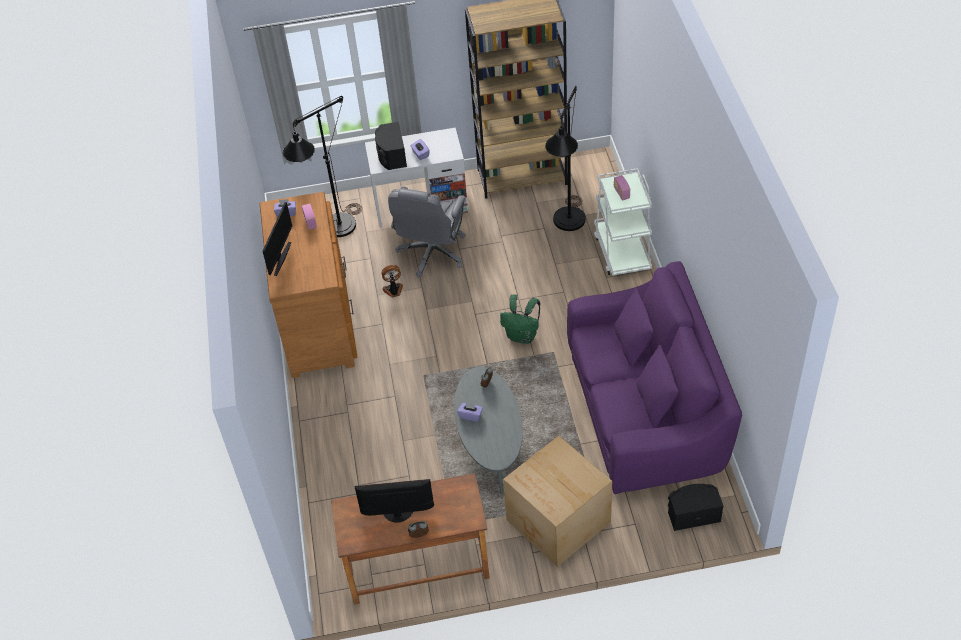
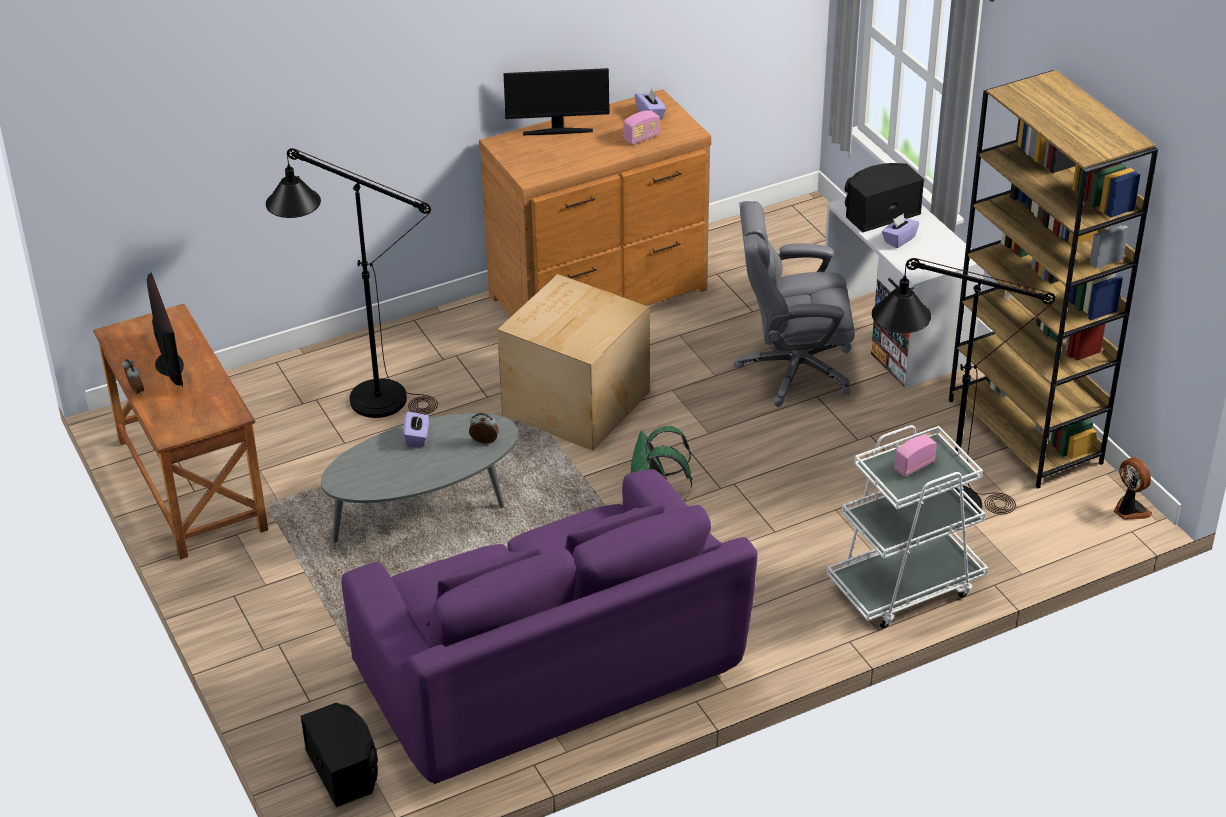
camera: 70 degrees right, 10 degrees down
black floor lamp [283,96,362,237] -> black floor lamp moved to [266,148,438,418]
fan [381,265,403,297] -> fan moved to [1113,457,1152,520]
cardboard box [503,436,612,567] -> cardboard box moved to [497,274,650,451]

